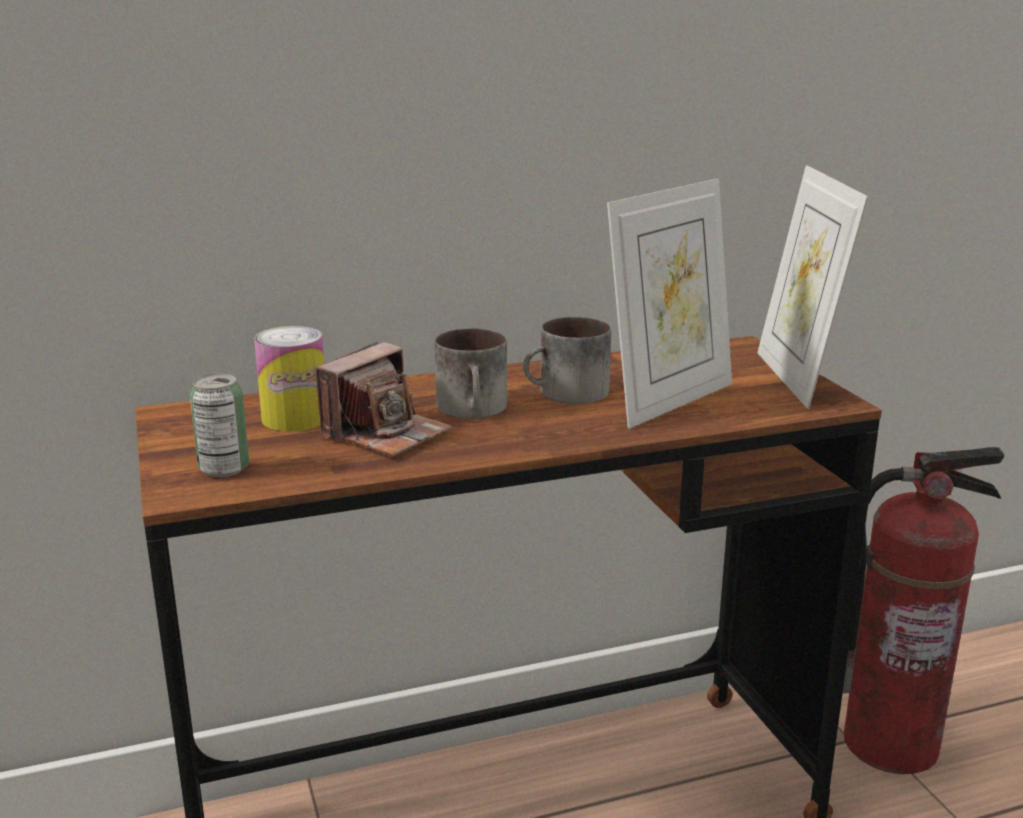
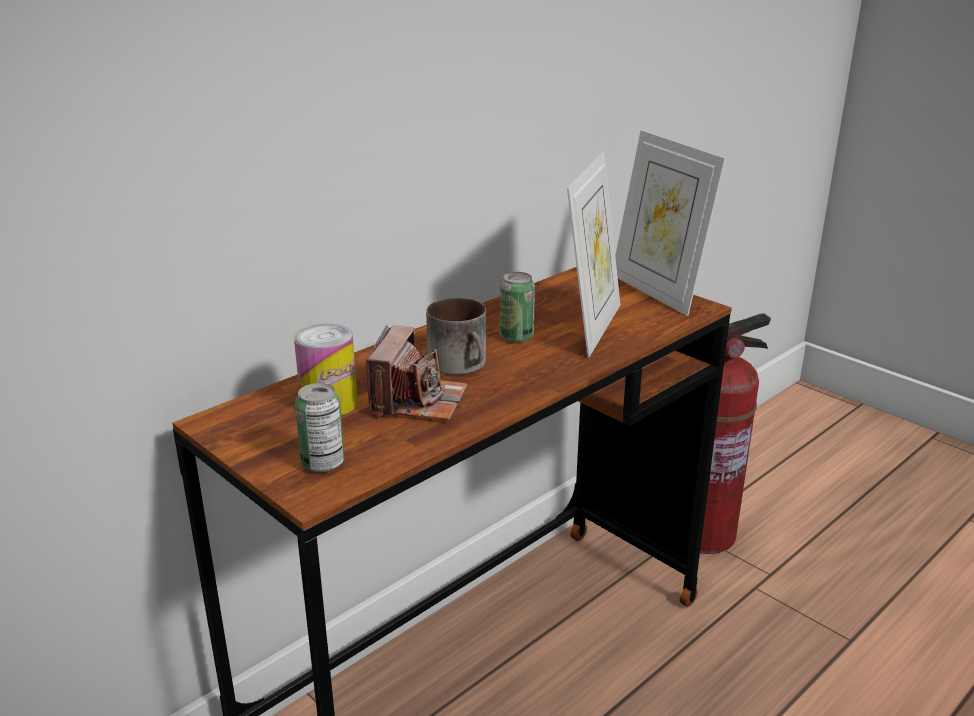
camera: 25 degrees left, 5 degrees up
mug [523,317,611,404] -> can [500,272,535,342]

